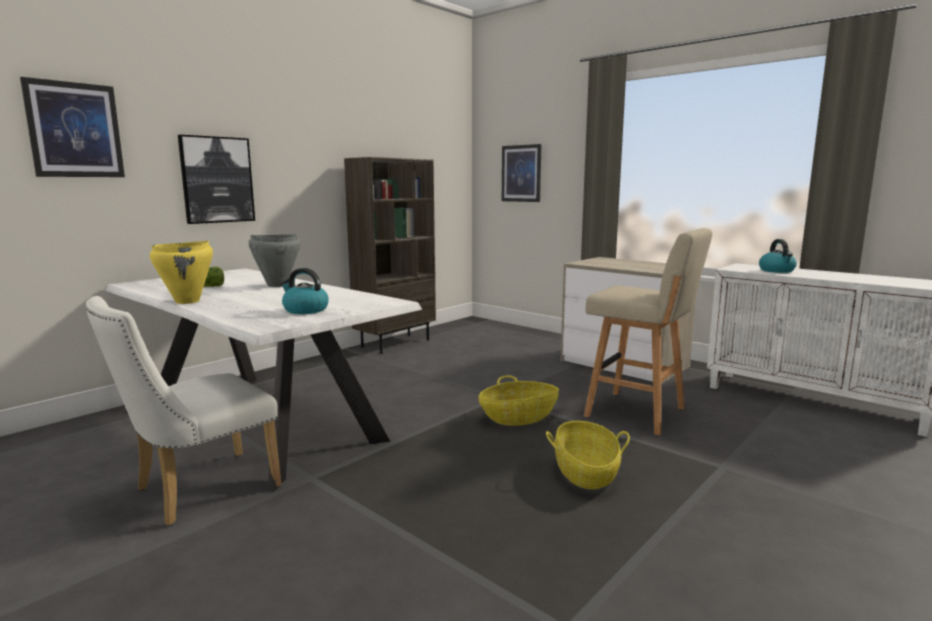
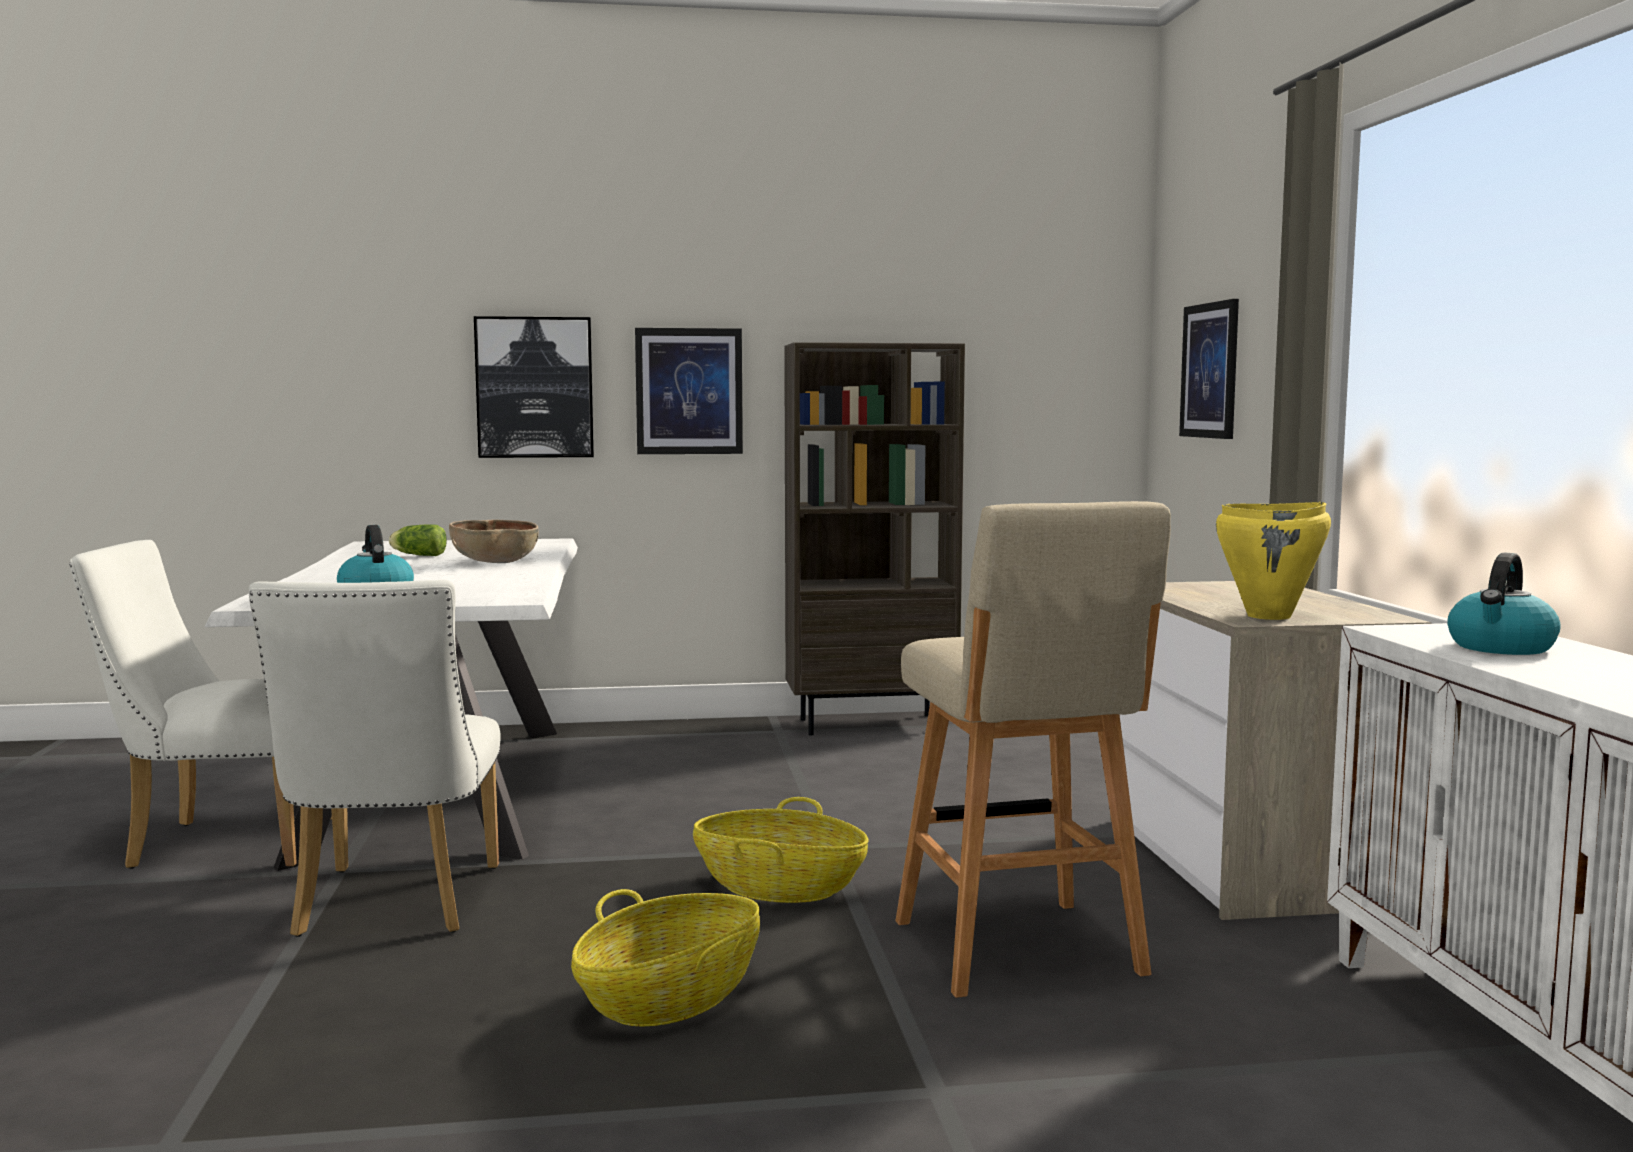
camera: 40 degrees right, 5 degrees down
picture [20,77,125,177] -> picture moved to [635,328,743,454]
yellow cooking pot [150,241,213,304] -> yellow cooking pot moved to [1216,502,1331,620]
grey cooking pot [249,234,300,287] -> brown bowl [449,520,538,563]
none -> white chair [249,580,501,937]

